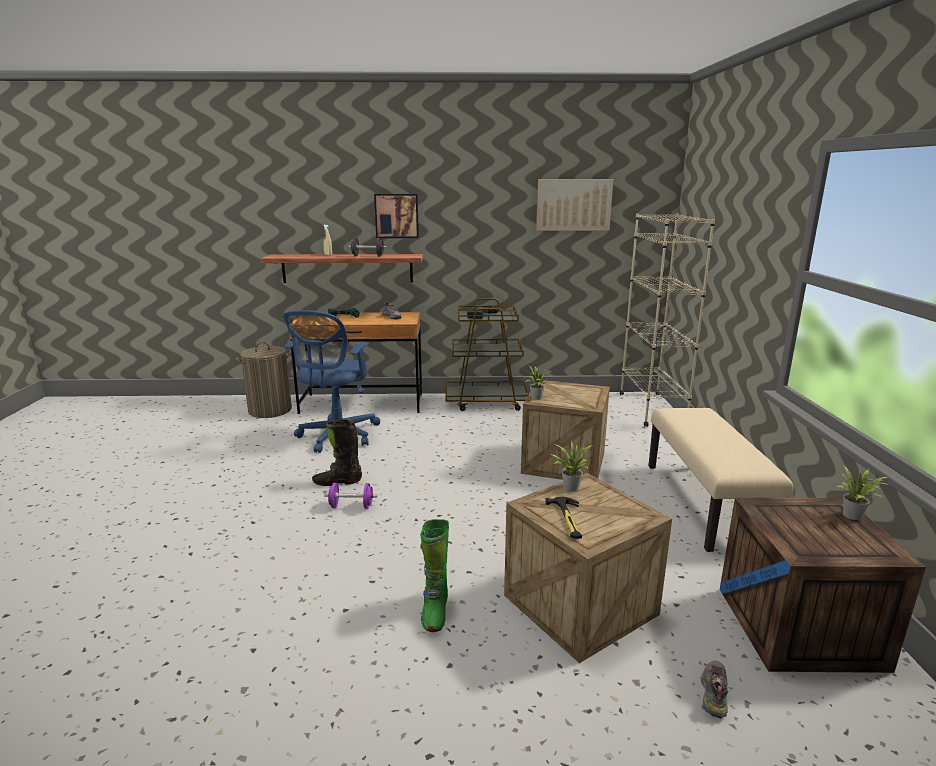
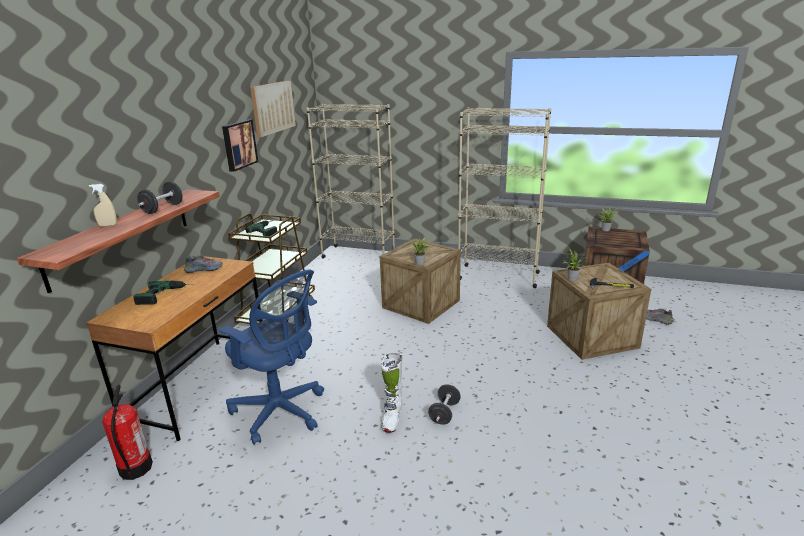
camera: 70 degrees left, 5 degrees up
laundry basket [235,342,292,418] -> fire extinguisher [102,385,153,480]
black boot [312,419,362,486] -> white boot [381,353,403,433]
purple dumbbell [324,483,377,509] -> black dumbbell [428,384,461,425]
picture [374,194,419,238] -> picture moved to [222,119,258,172]
green boot [420,519,449,632] -> none
beige bench [649,408,794,552] -> beige bookcase [458,107,551,288]

